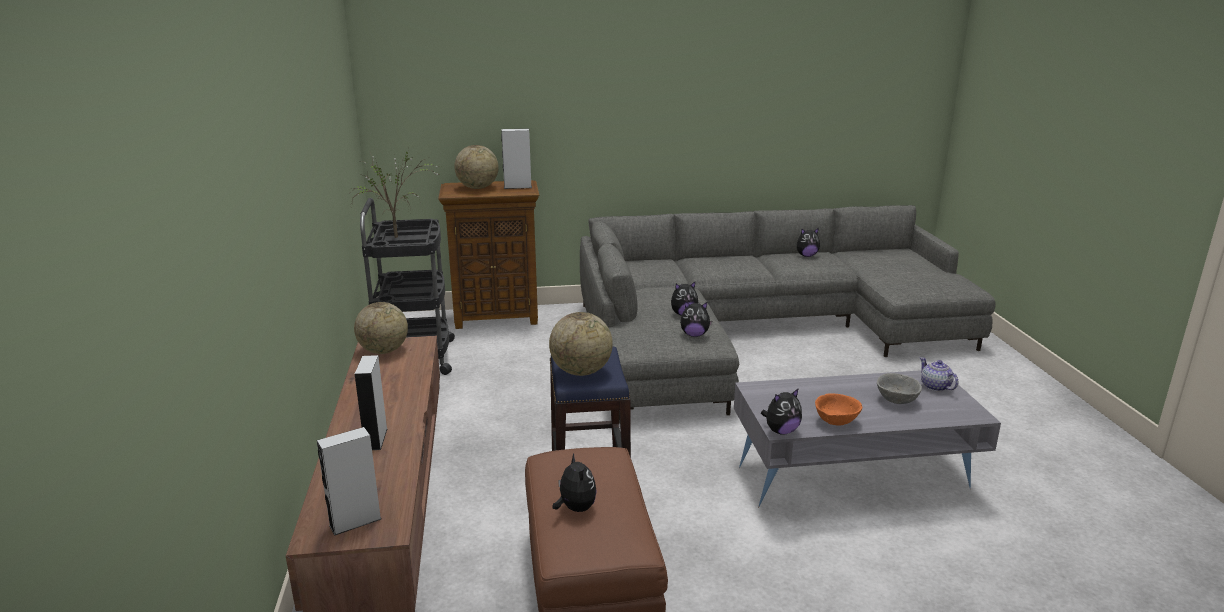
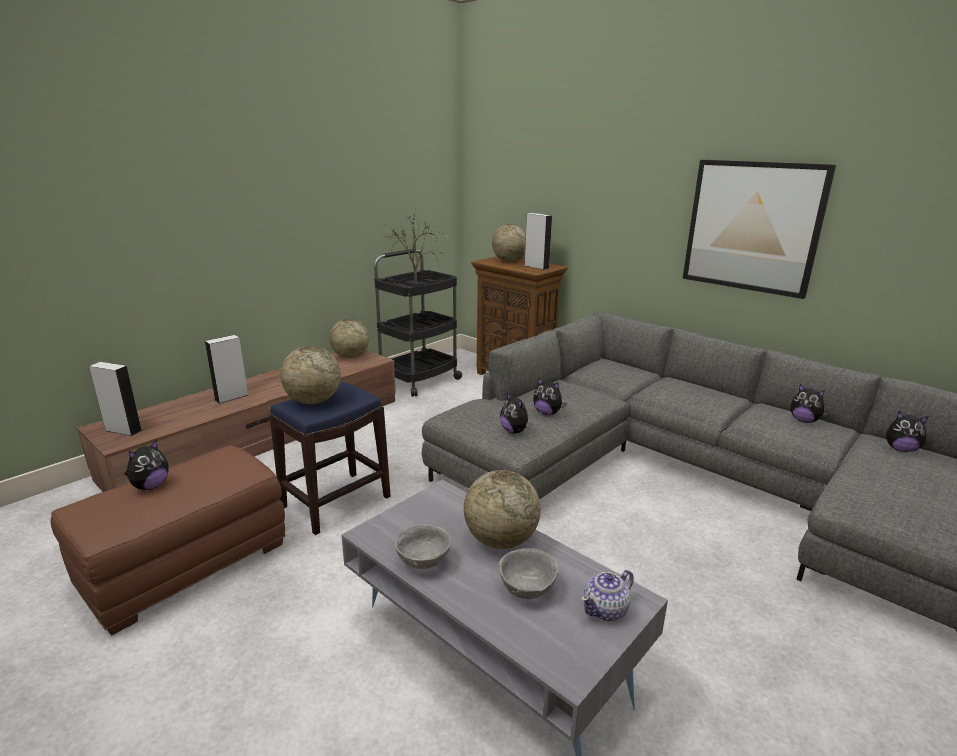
camera: 50 degrees right, 0 degrees up
plush toy [761,388,802,435] -> plush toy moved to [886,412,928,452]
orange bowl [815,393,862,425] -> grey bowl [394,524,452,569]
teapot [920,357,958,391] -> teapot turned 150 degrees counterclockwise [581,570,634,621]
none -> globe [464,470,541,549]
none -> picture [683,160,836,299]

